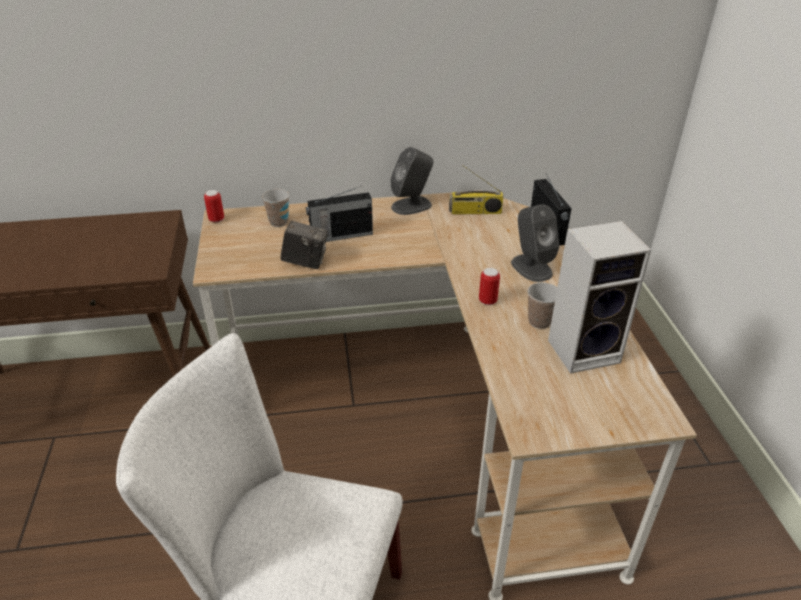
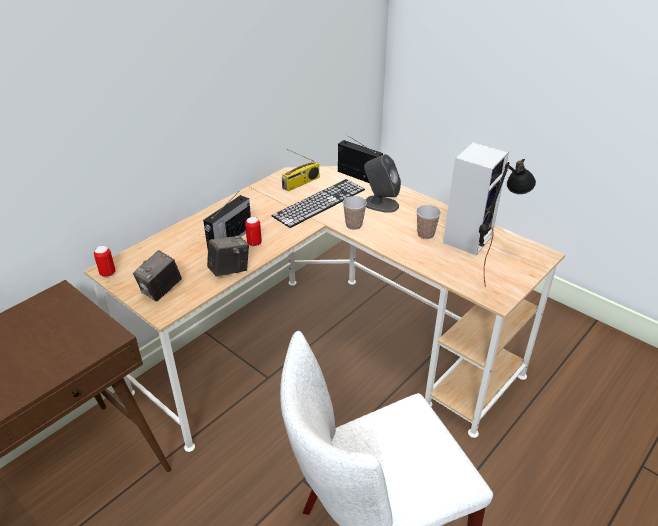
camera: 40 degrees left, 0 degrees up
cup [262,189,289,227] -> cup moved to [343,196,367,230]
grey speaker [391,147,433,215] -> none
can [479,268,500,305] -> can moved to [245,217,262,246]
none -> camera [133,250,182,301]
none -> keyboard [271,179,365,228]
none -> black table lamp [479,159,536,287]

